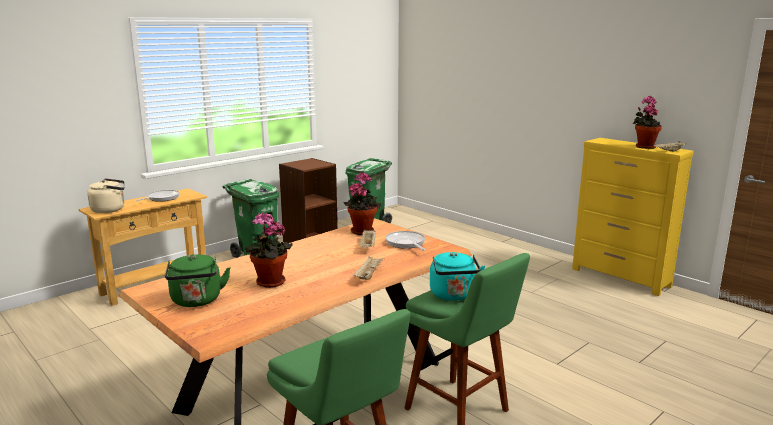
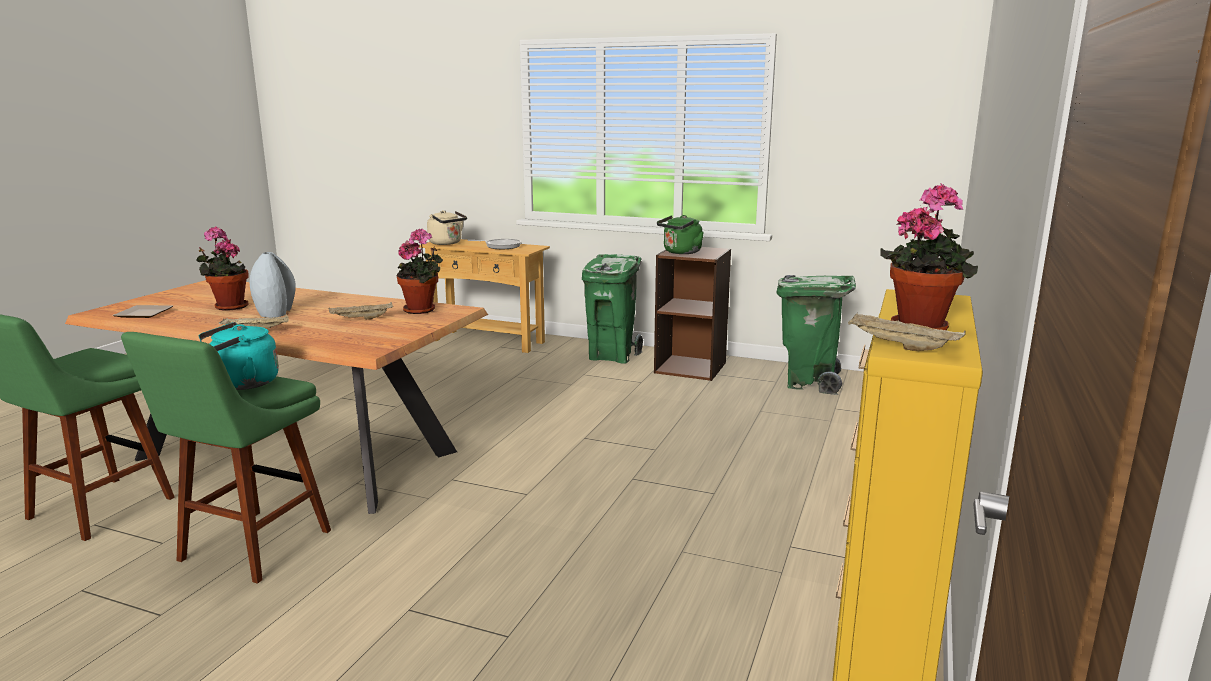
camera: 65 degrees right, 0 degrees up
green kettle [165,254,231,307] -> green kettle moved to [657,215,704,254]
frying pan [385,231,425,251] -> none
none -> plate [113,305,173,318]
none -> grey vase [250,252,296,318]

